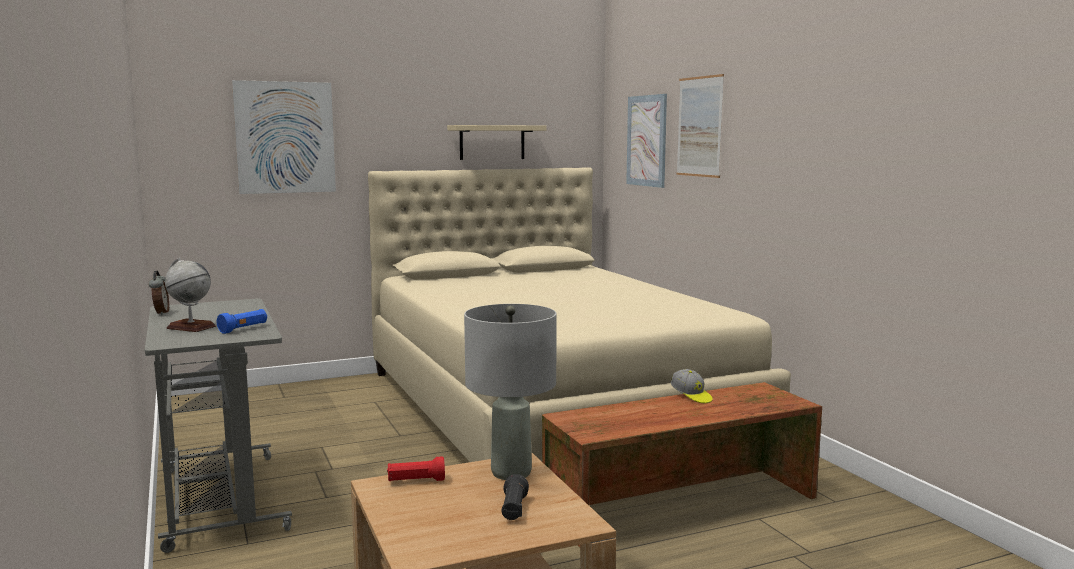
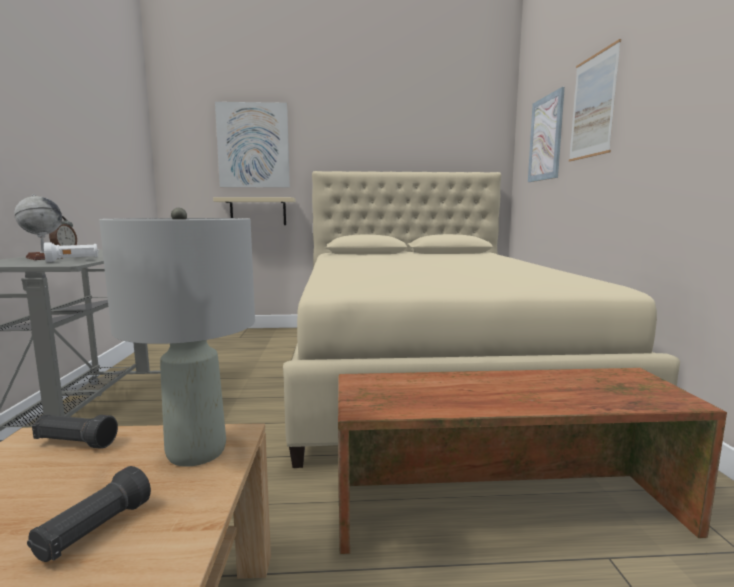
camera: 20 degrees right, 0 degrees up
blue flashlight [217,309,267,334] -> white flashlight [44,242,98,262]
red flashlight [387,456,445,481] -> black flashlight [32,414,118,449]
beige shelf [447,125,546,160] -> beige shelf moved to [213,197,296,225]
cap [671,369,713,403] -> none

